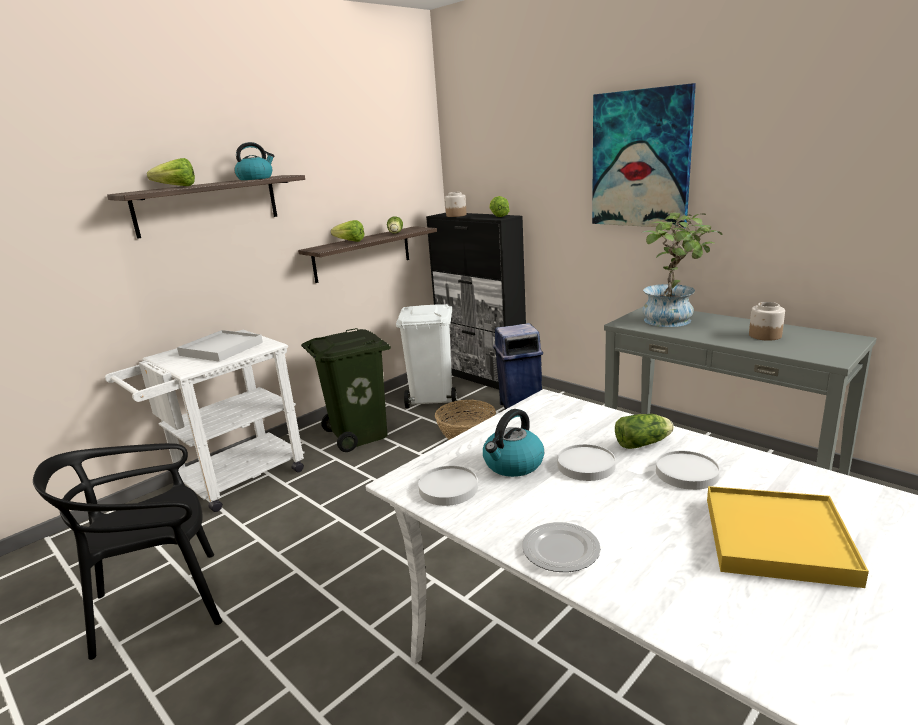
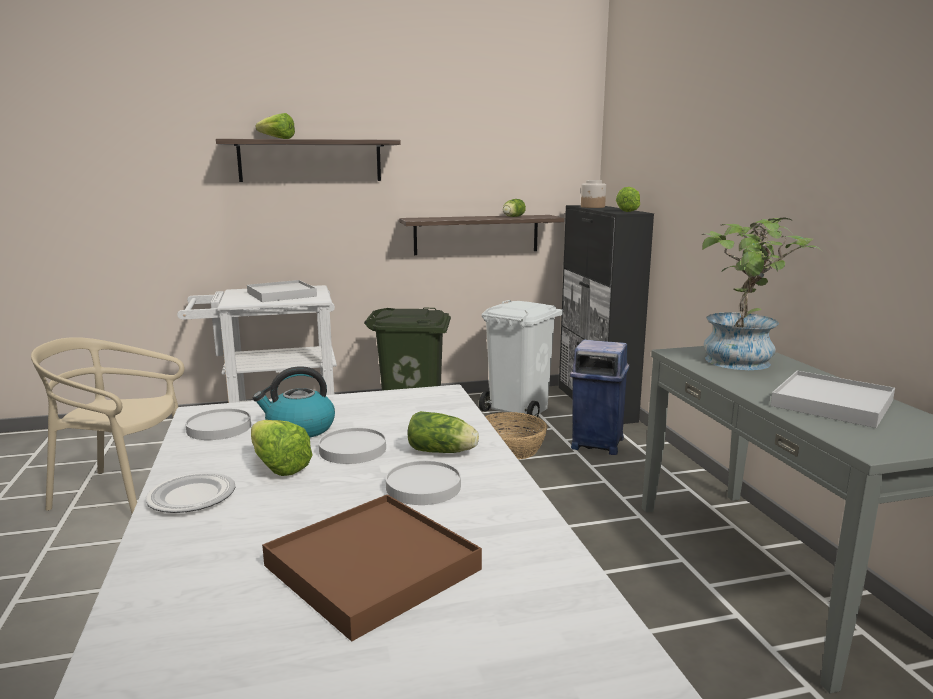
camera: 30 degrees right, 5 degrees down
black chair [33,443,222,660] -> beige chair [31,337,185,514]
kettle [235,142,274,180] -> none
lettuce [331,220,364,242] -> lettuce moved to [251,420,313,476]
picture [592,83,696,228] -> none
yellow tray [707,486,869,588] -> brown tray [262,495,482,641]
jar [749,302,785,341] -> white tray [770,371,895,428]

